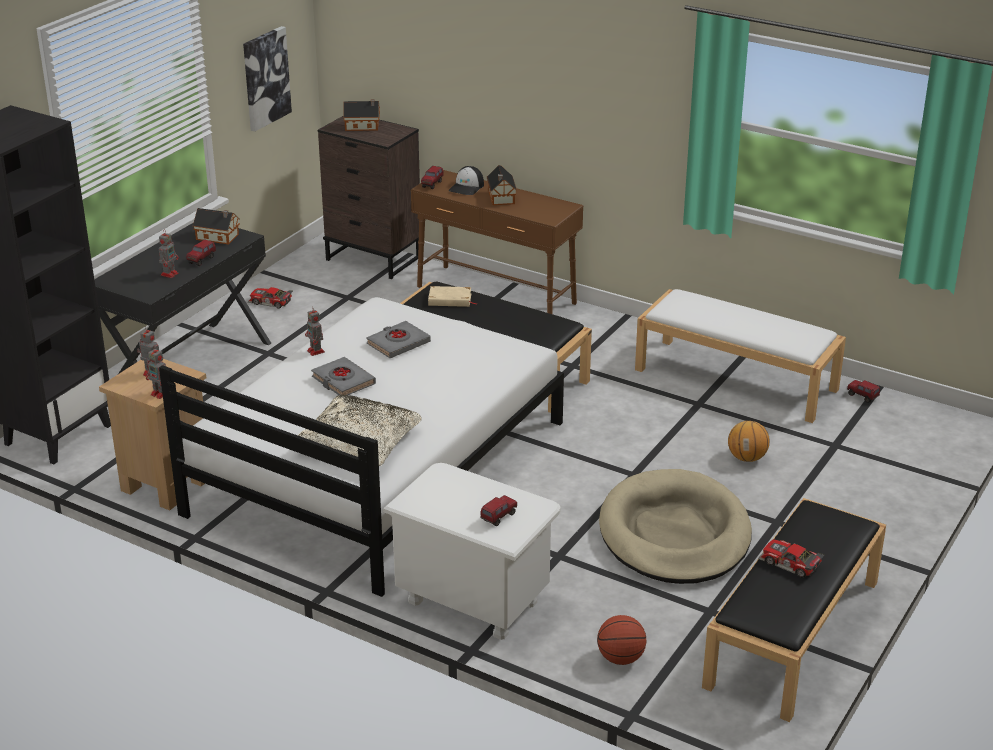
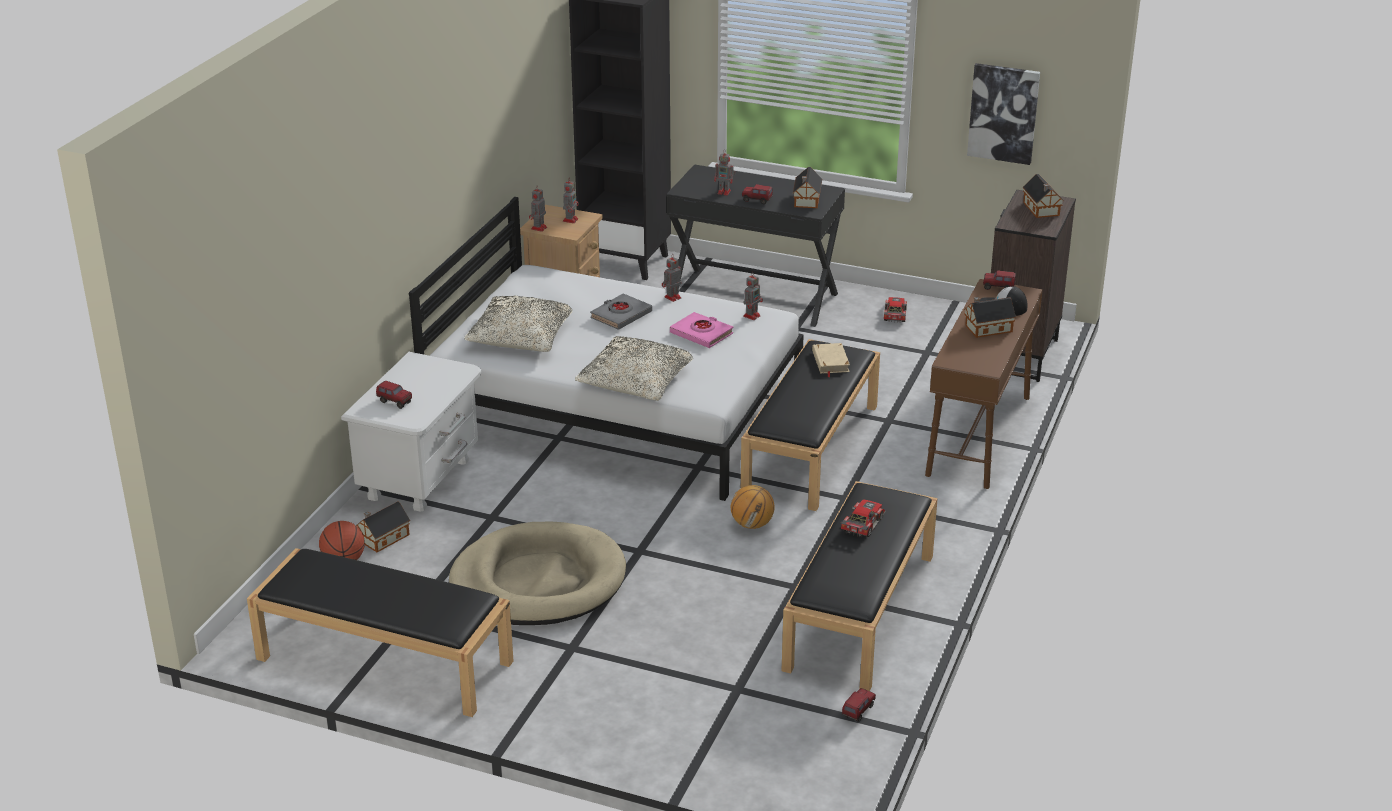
camera: 80 degrees right, 0 degrees up
grey book [366,321,431,358] -> pink book [670,312,733,348]
white bench [635,289,846,423] -> black bench [782,481,938,691]
basketball [728,421,770,462] -> basketball moved to [731,485,775,529]
toy car [758,539,825,578] -> toy car moved to [841,499,886,537]
none -> toy house [356,502,410,552]
none -> beige pillow [575,336,693,401]
none -> toy robot [743,272,763,320]

